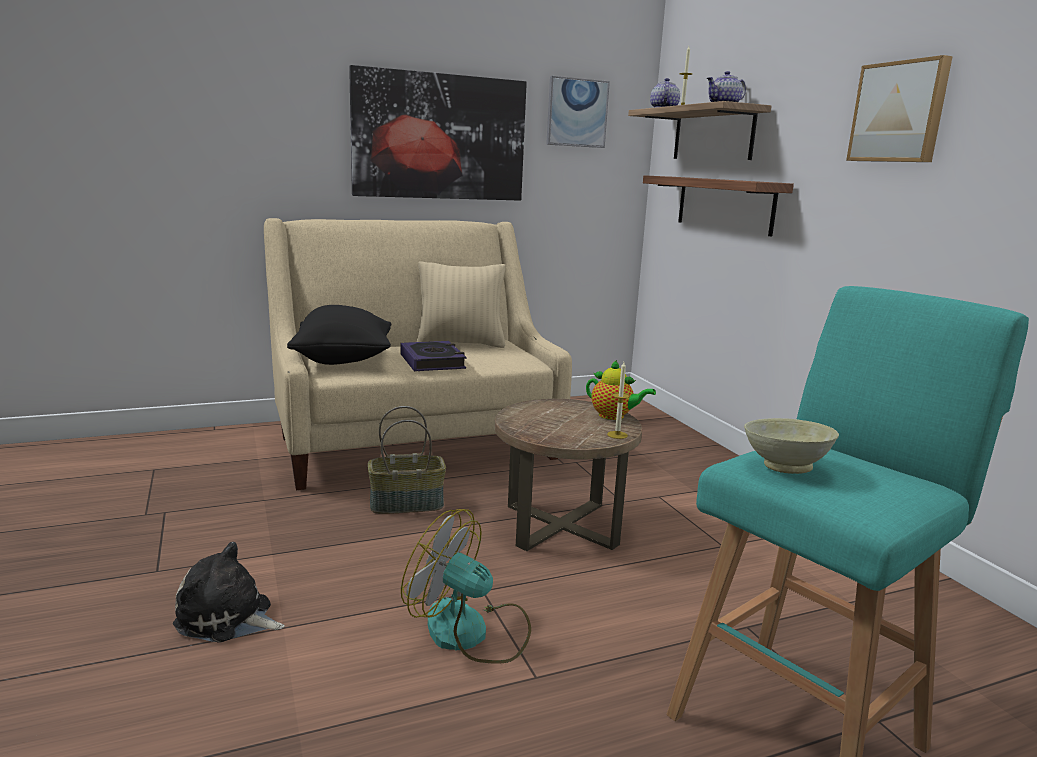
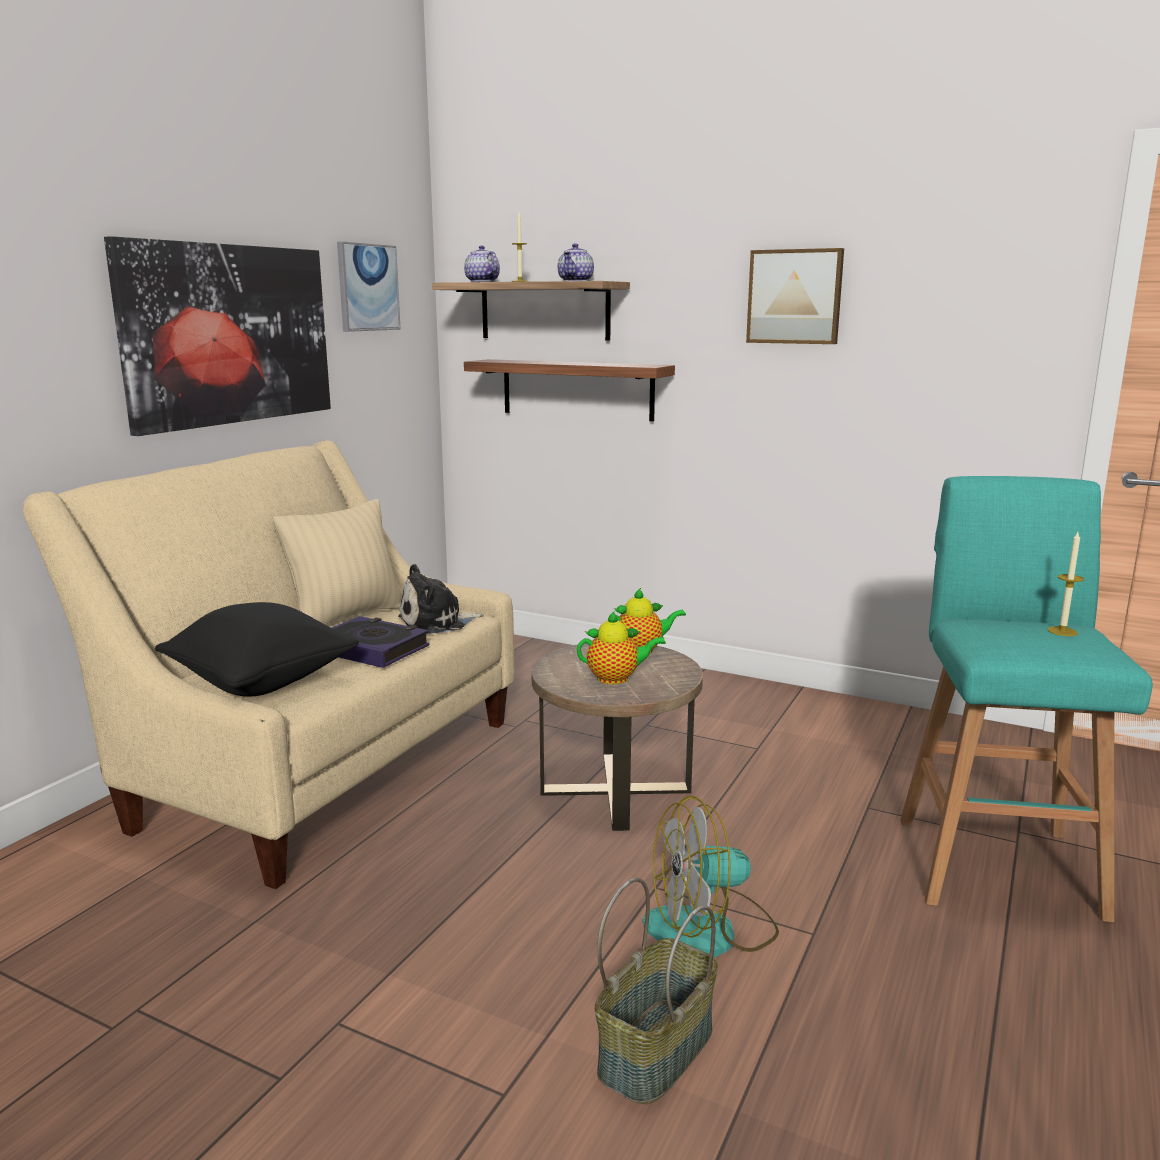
camera: 40 degrees left, 0 degrees up
plush toy [173,542,285,643] -> plush toy moved to [398,564,484,634]
basket [368,406,446,514] -> basket moved to [594,878,718,1104]
candle [607,362,630,439] -> candle moved to [1047,532,1084,636]
beige bowl [744,418,839,474] -> none
none -> teapot [577,611,666,684]

